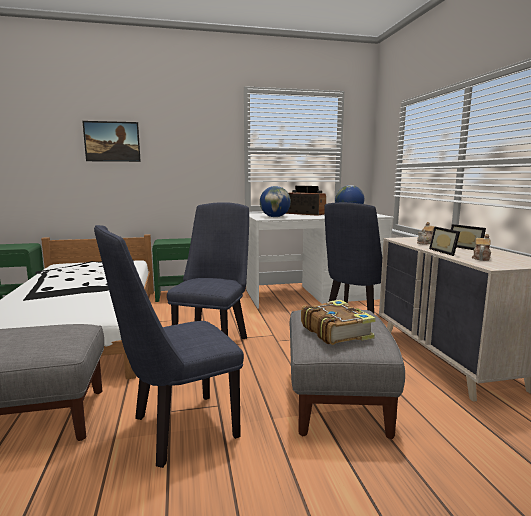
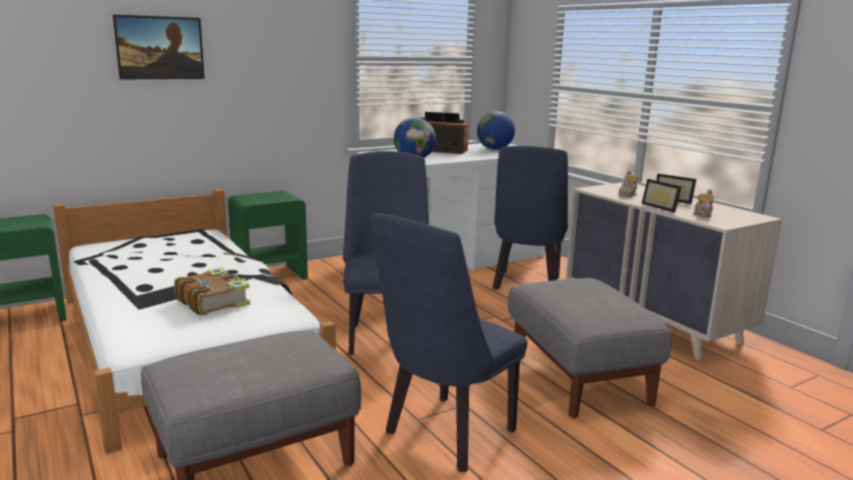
camera: 20 degrees left, 5 degrees up
book [301,300,376,345] -> book moved to [174,267,250,315]

